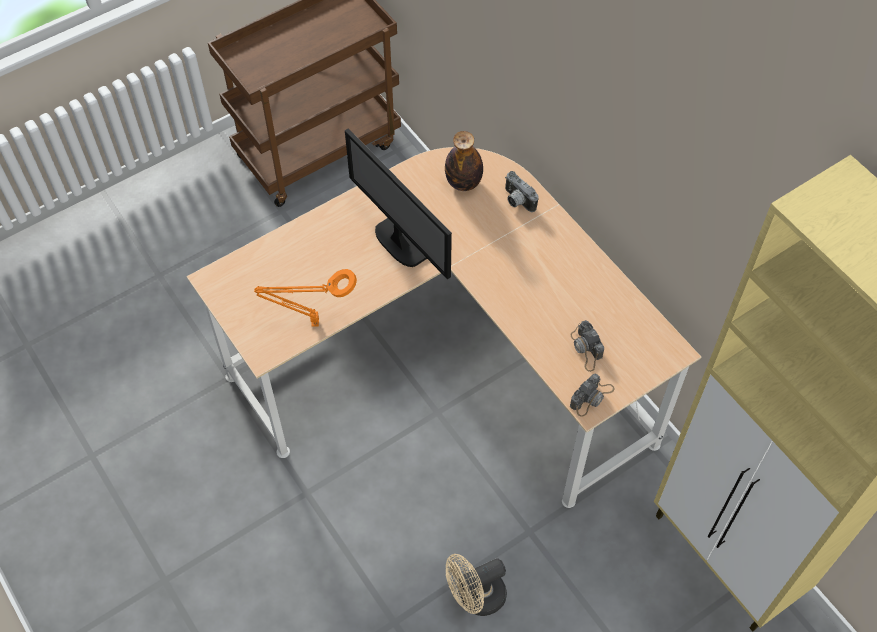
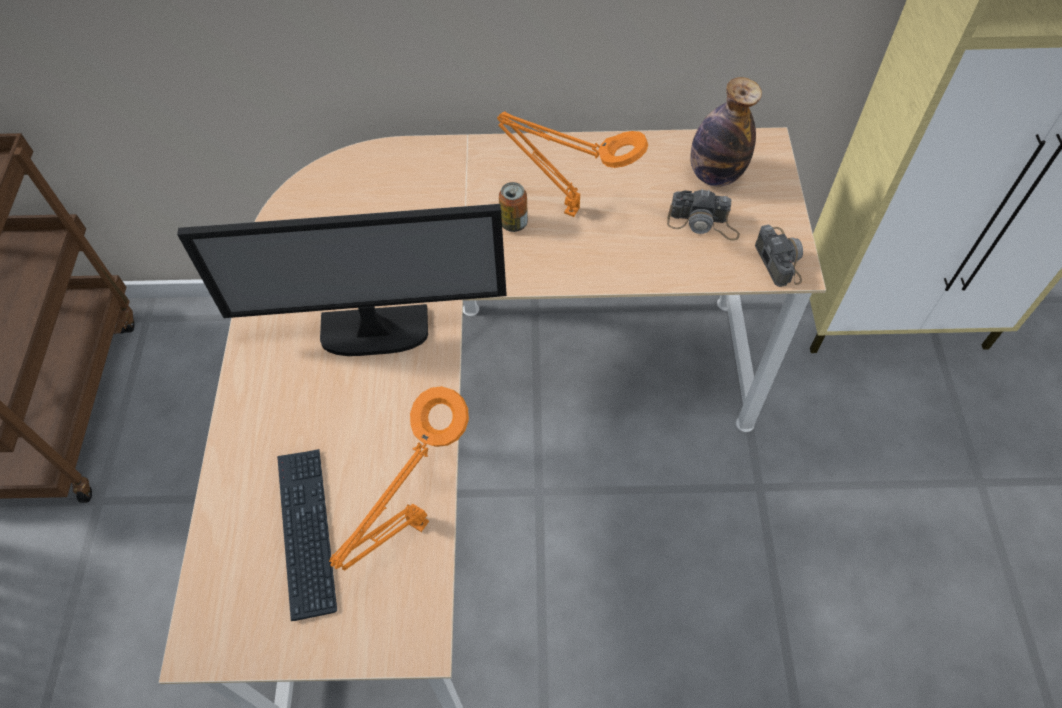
camera: 55 degrees left, 0 degrees up
bottle [445,131,483,191] -> bottle moved to [690,77,762,187]
beige fan [446,554,507,616] -> none
camera [505,171,539,212] -> none
none -> keyboard [277,449,337,621]
none -> orange table lamp [497,111,648,217]
none -> can [499,182,528,232]

